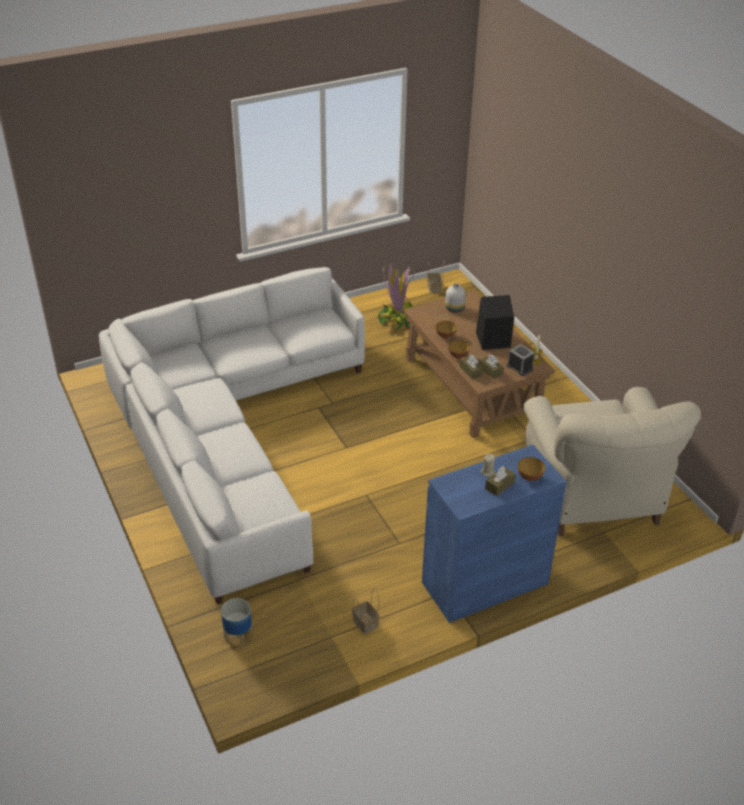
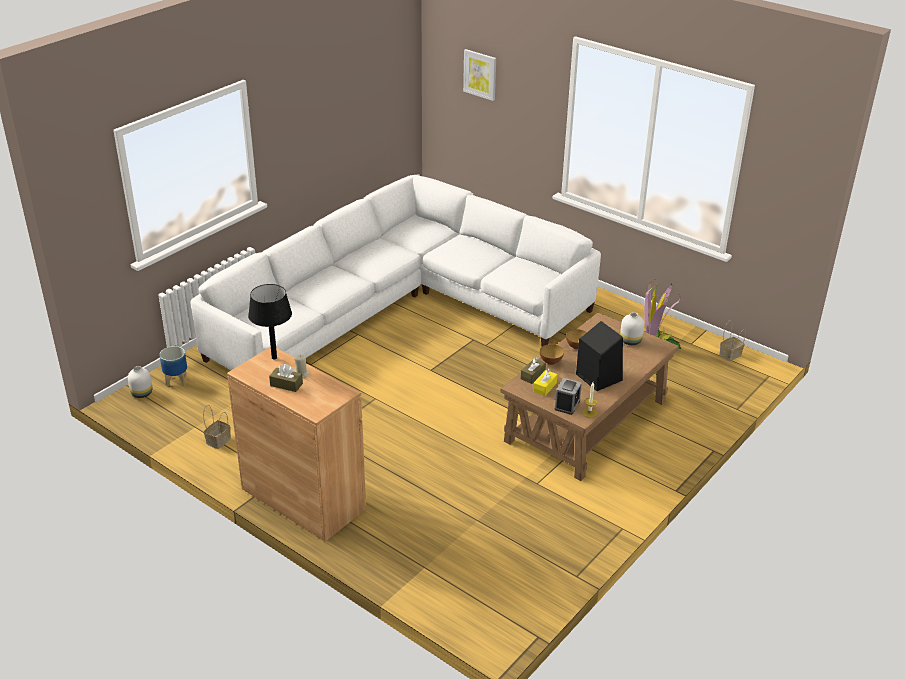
camera: 65 degrees right, 5 degrees down
blue cabinet [422,445,567,623] -> brown cabinet [227,347,366,542]
brown tissue box [479,354,503,379] -> yellow tissue box [533,369,557,396]
bowl [518,457,545,481] -> none
beige armchair [524,387,701,536] -> none
none -> white vase [128,366,152,398]
none -> black table lamp [248,284,292,360]
none -> picture [463,49,496,101]

